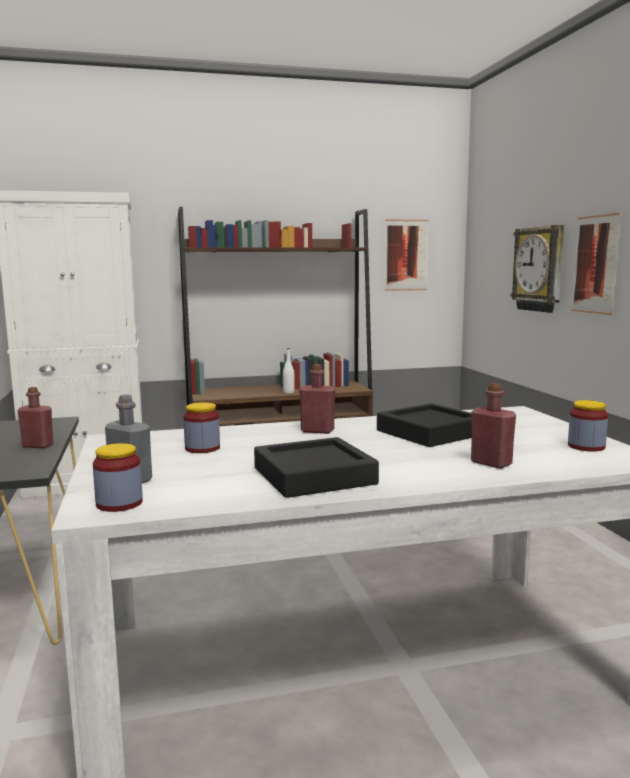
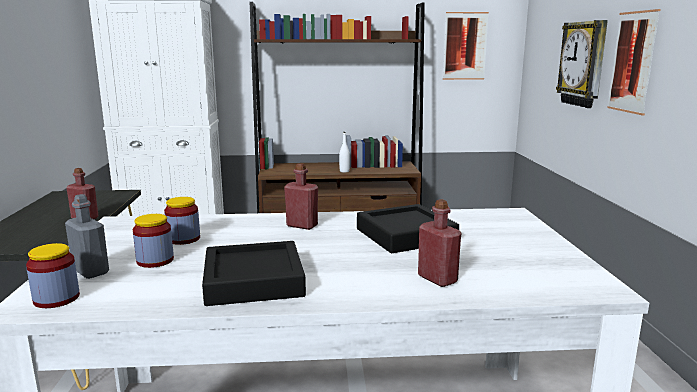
camera: 10 degrees right, 5 degrees up
jar [568,400,608,452] -> jar moved to [133,214,174,268]

